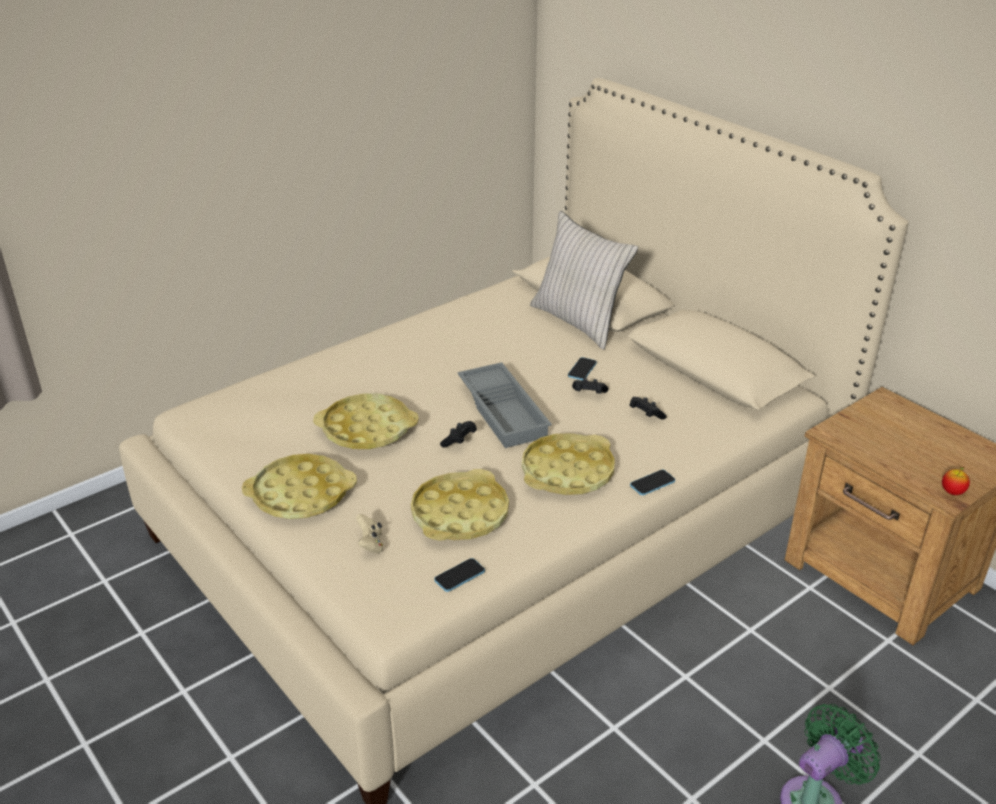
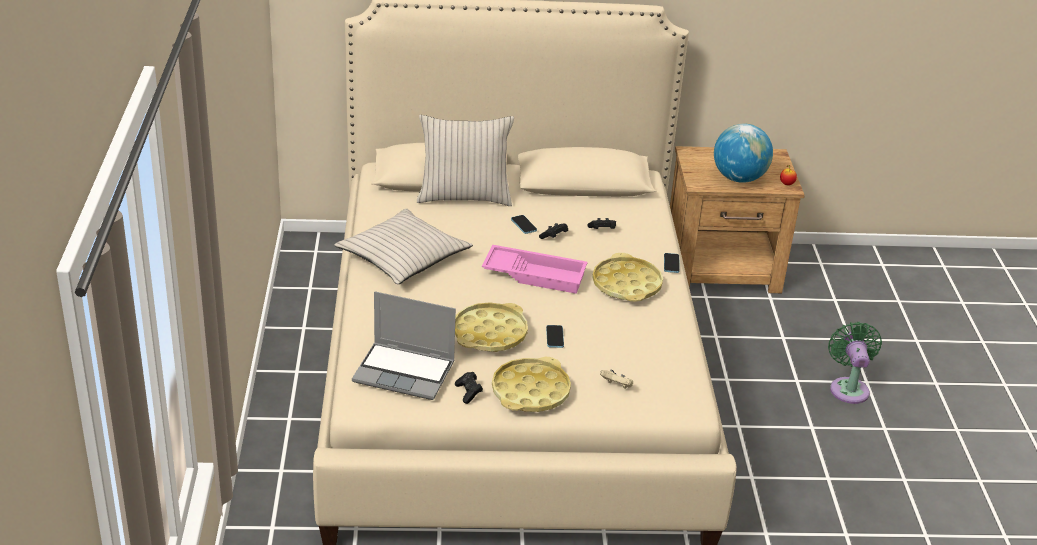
camera: 55 degrees left, 0 degrees up
yellow tray [411,469,509,541] -> none
phone [434,558,485,592] -> phone moved to [546,325,564,348]
black game controller [440,421,477,447] -> black game controller moved to [455,372,483,404]
grey tray [457,362,552,448] -> pink tray [482,245,588,294]
none -> beige pillow [334,209,473,284]
none -> laptop [352,291,456,400]
none -> globe [714,124,773,183]

